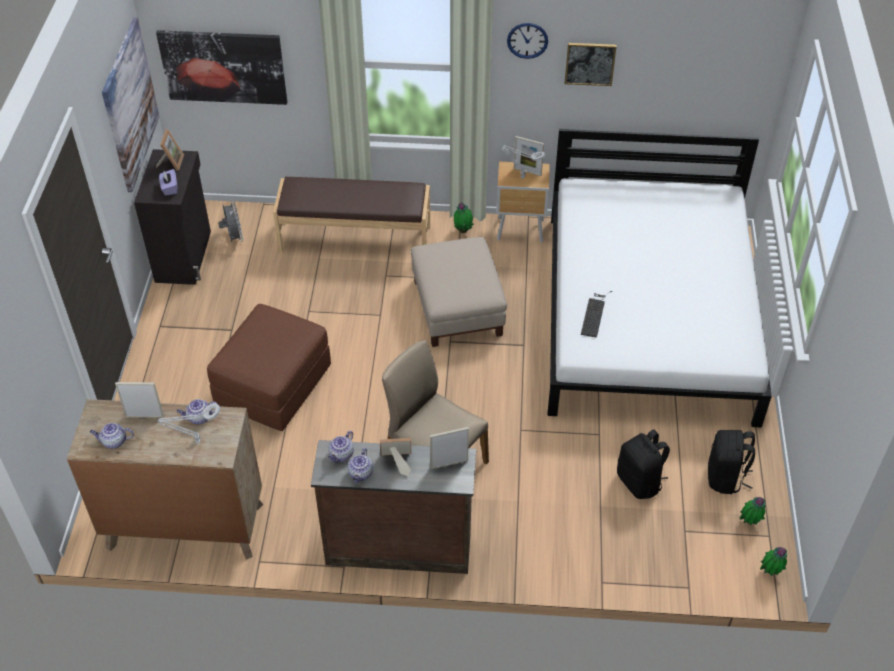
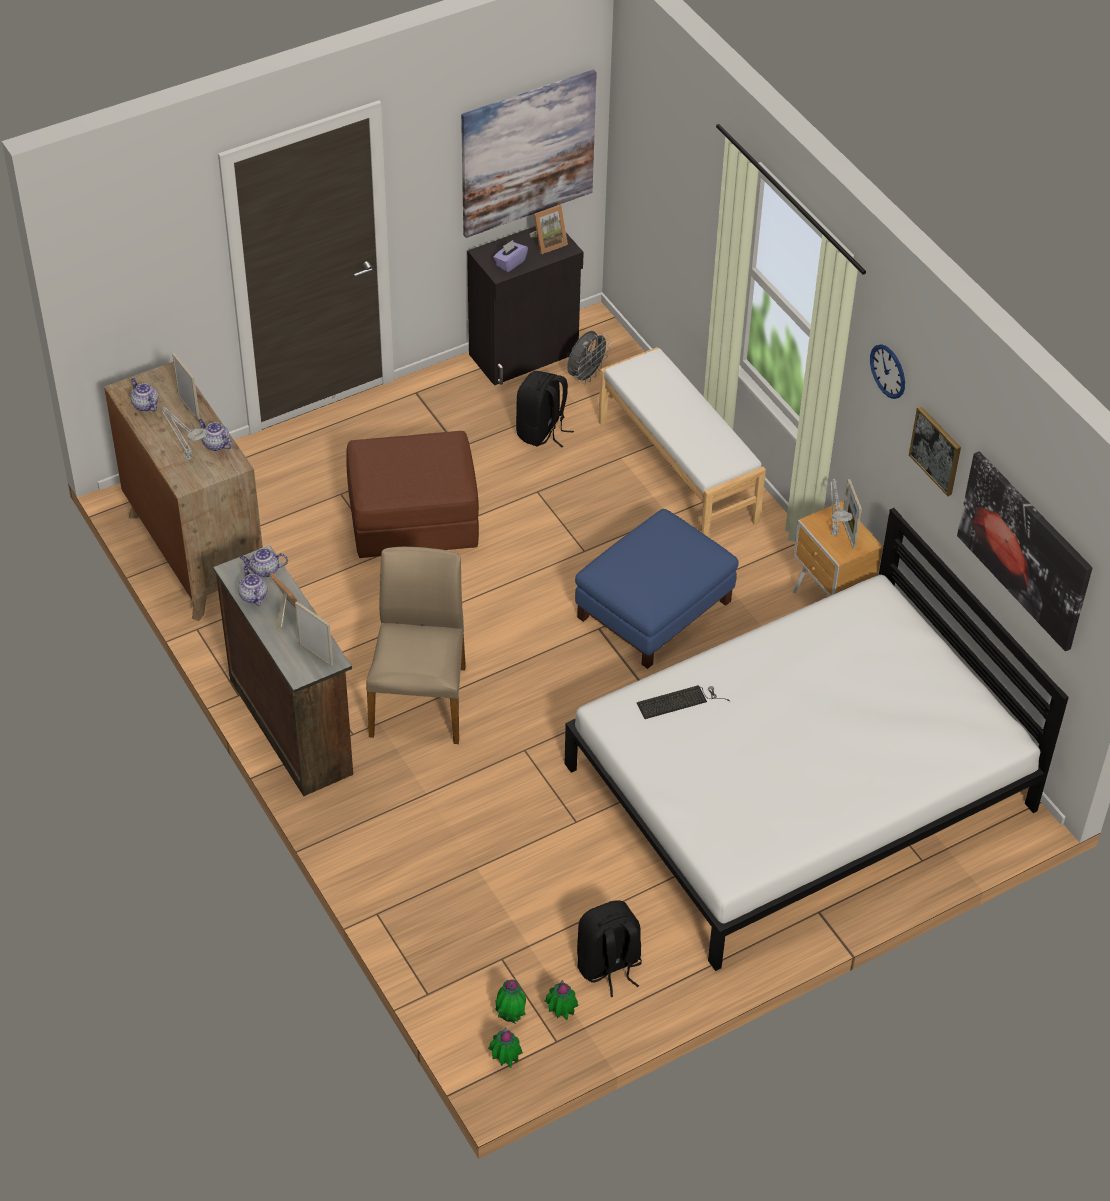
camera: 55 degrees right, 0 degrees up
picture [156,30,287,105] -> picture moved to [957,451,1093,652]
brown bench [273,177,430,253] -> white bench [598,347,766,537]
teapot [348,448,373,483] -> teapot turned 90 degrees clockwise [238,566,268,606]
beige ottoman [411,237,507,347] -> blue ottoman [575,509,739,669]
potted plant [454,202,474,233] -> potted plant moved to [495,980,526,1024]
black backpack [617,429,670,499] -> black backpack moved to [516,371,574,447]

